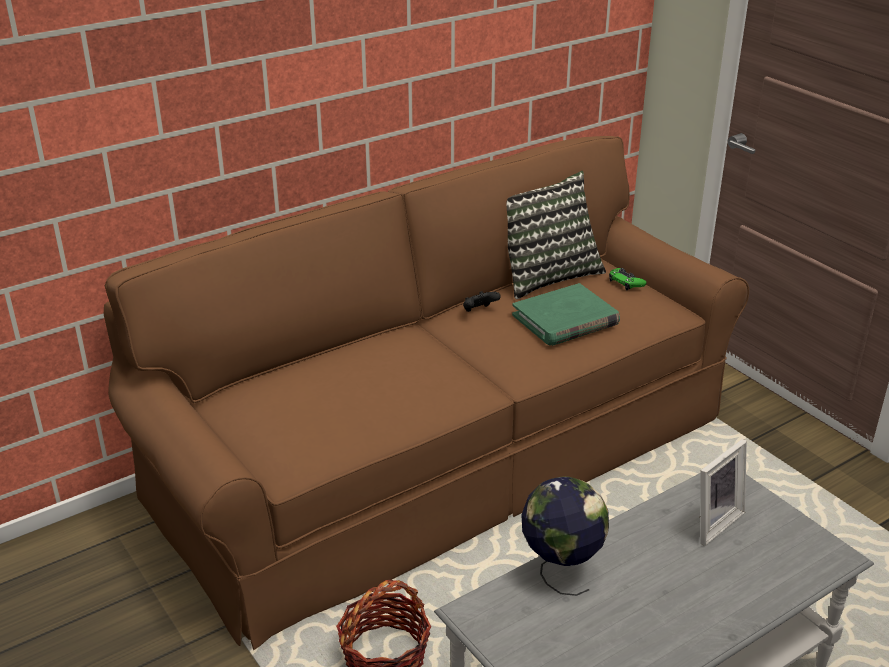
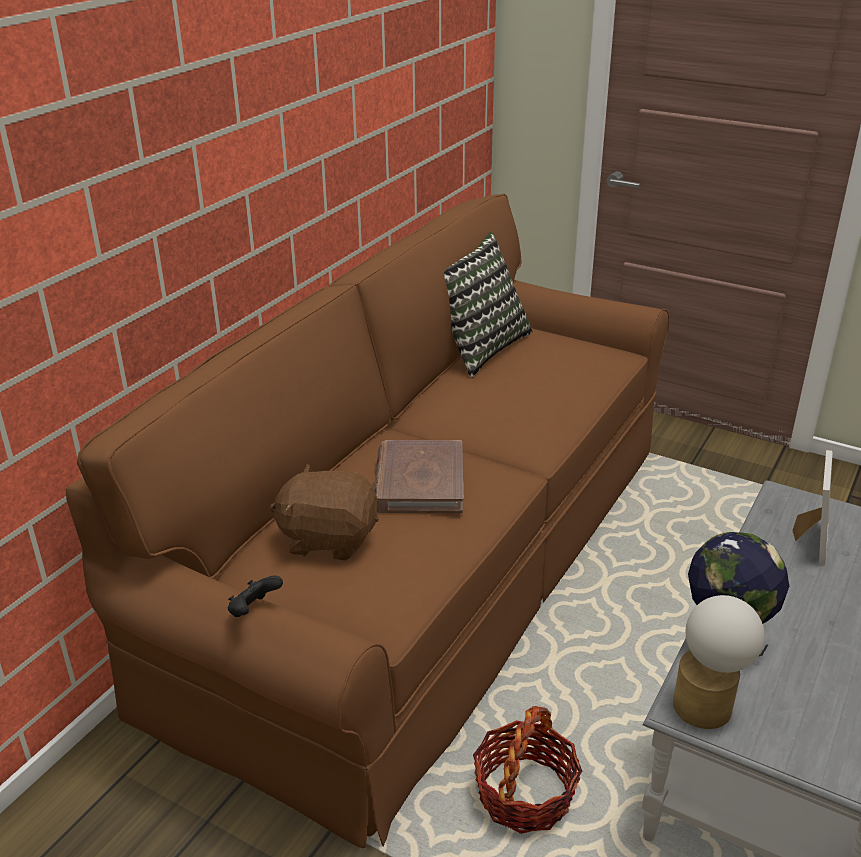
camera: 25 degrees left, 0 degrees up
black game controller [463,291,501,312] -> black game controller moved to [228,576,283,617]
green book [512,283,620,346] -> none
green game controller [609,268,646,290] -> none
none -> brown plush toy [269,463,379,561]
none -> brown book [374,440,463,513]
none -> table lamp [673,595,765,729]

